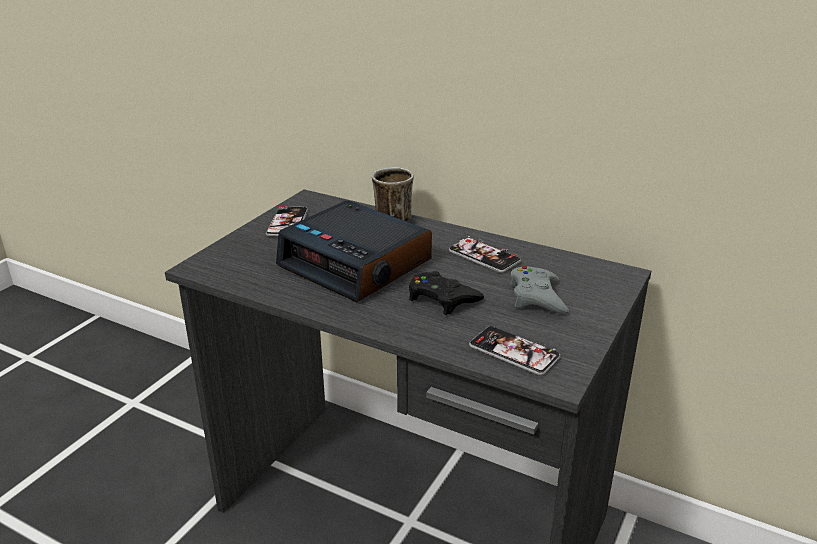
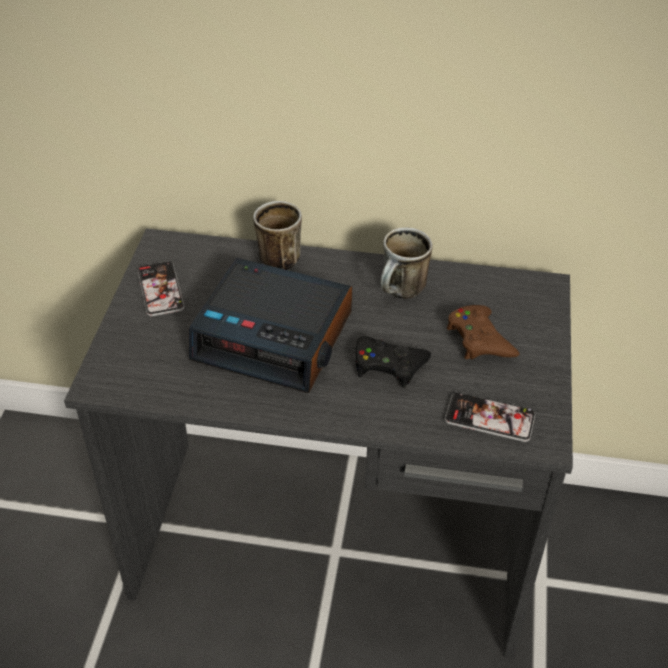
camera: 20 degrees left, 15 degrees up
phone [449,236,521,273] -> mug [380,227,432,299]
grey game controller [510,266,570,314] -> brown game controller [447,305,519,360]

